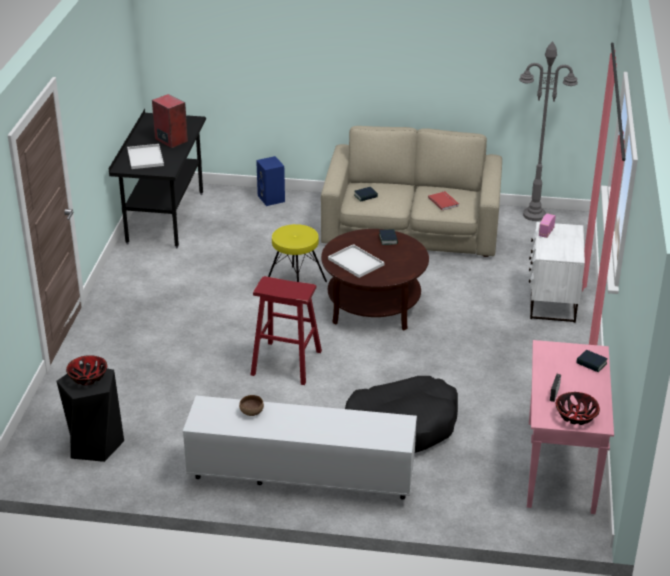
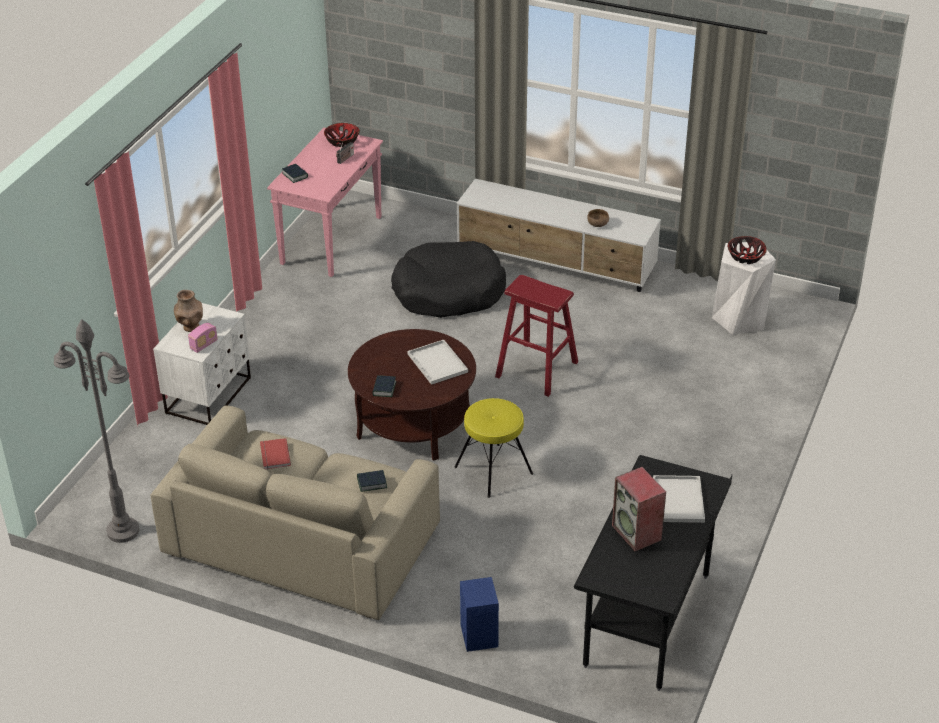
camera: 165 degrees left, 5 degrees up
black stool [56,363,124,462] -> white stool [712,242,776,335]
none -> brown vase [174,290,203,332]

